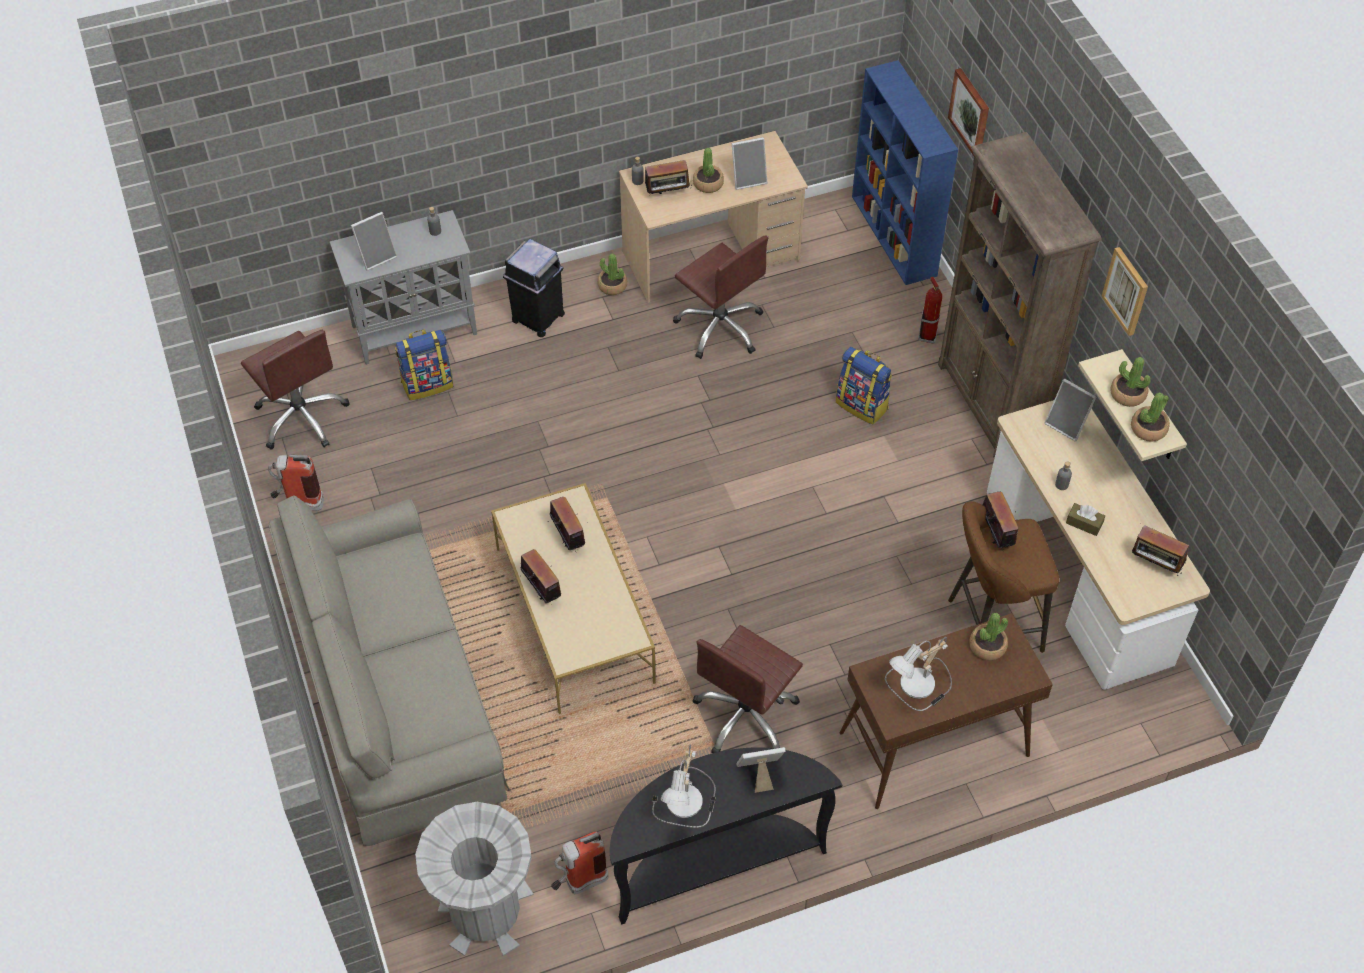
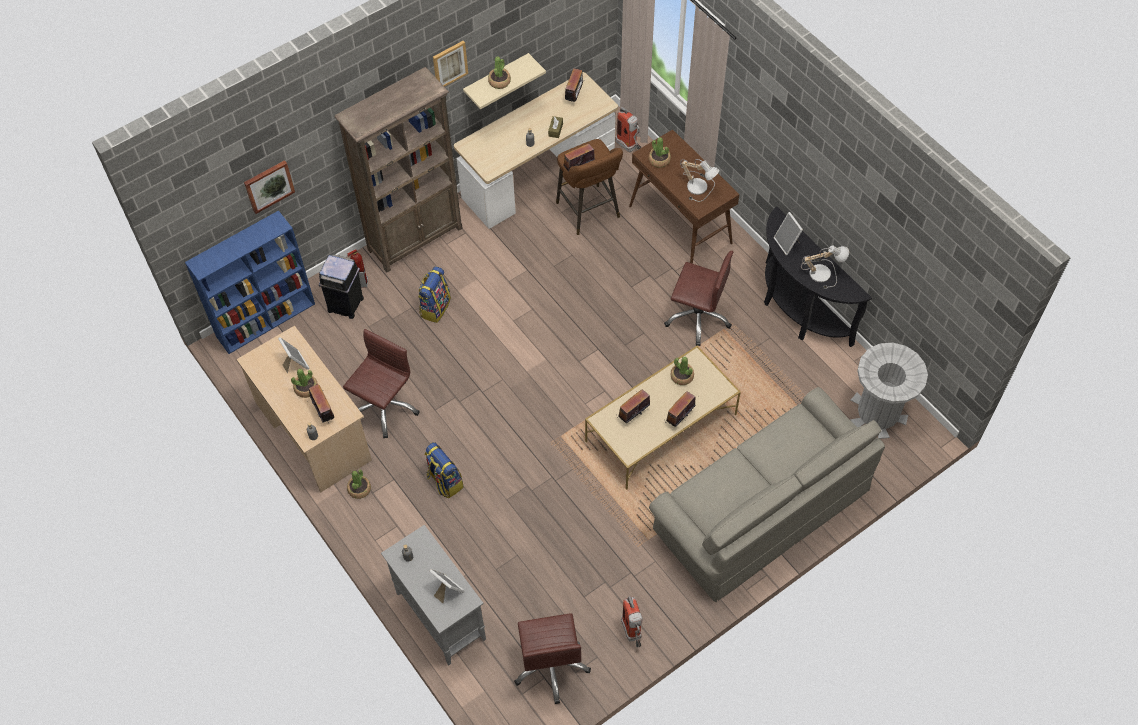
camera: 105 degrees left, 5 degrees up
brown office chair [241,330,349,450] -> brown office chair turned 135 degrees clockwise [514,613,591,704]
backpack [395,329,454,400] -> backpack moved to [424,442,464,498]
black trash can [503,239,565,337] -> black trash can moved to [319,254,364,319]
fire extinguisher [551,831,609,894] -> fire extinguisher moved to [616,107,641,152]
picture frame [1044,378,1096,442] -> none
potted plant [1131,393,1170,442] -> potted plant moved to [670,357,694,385]

